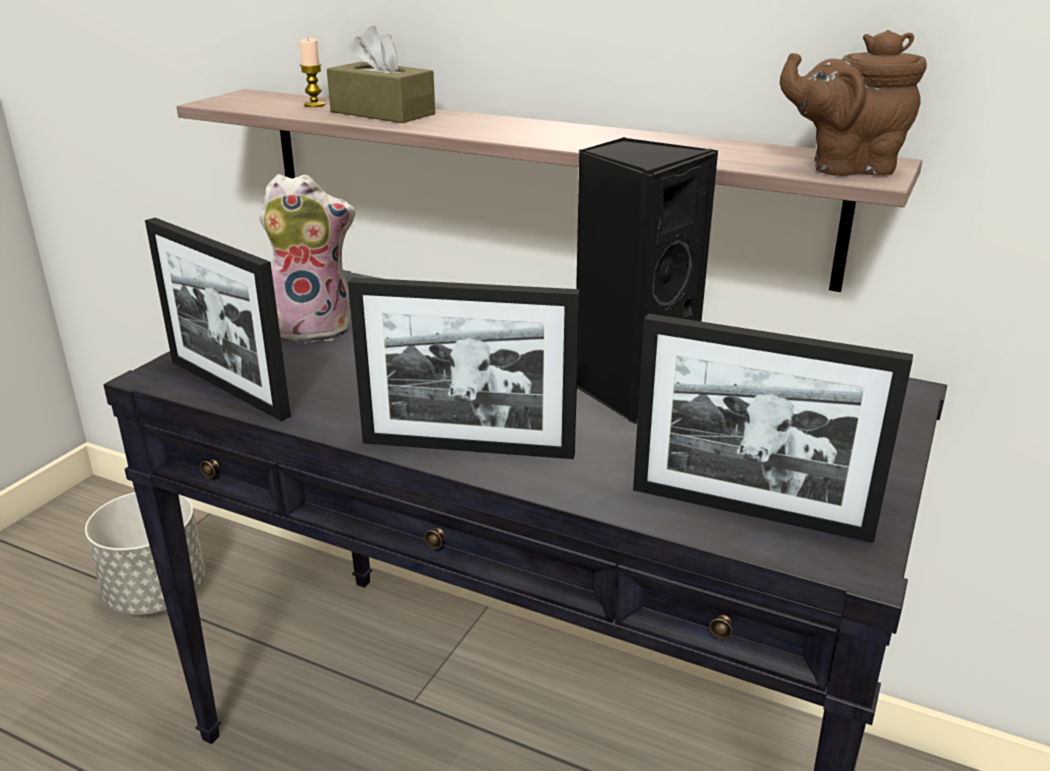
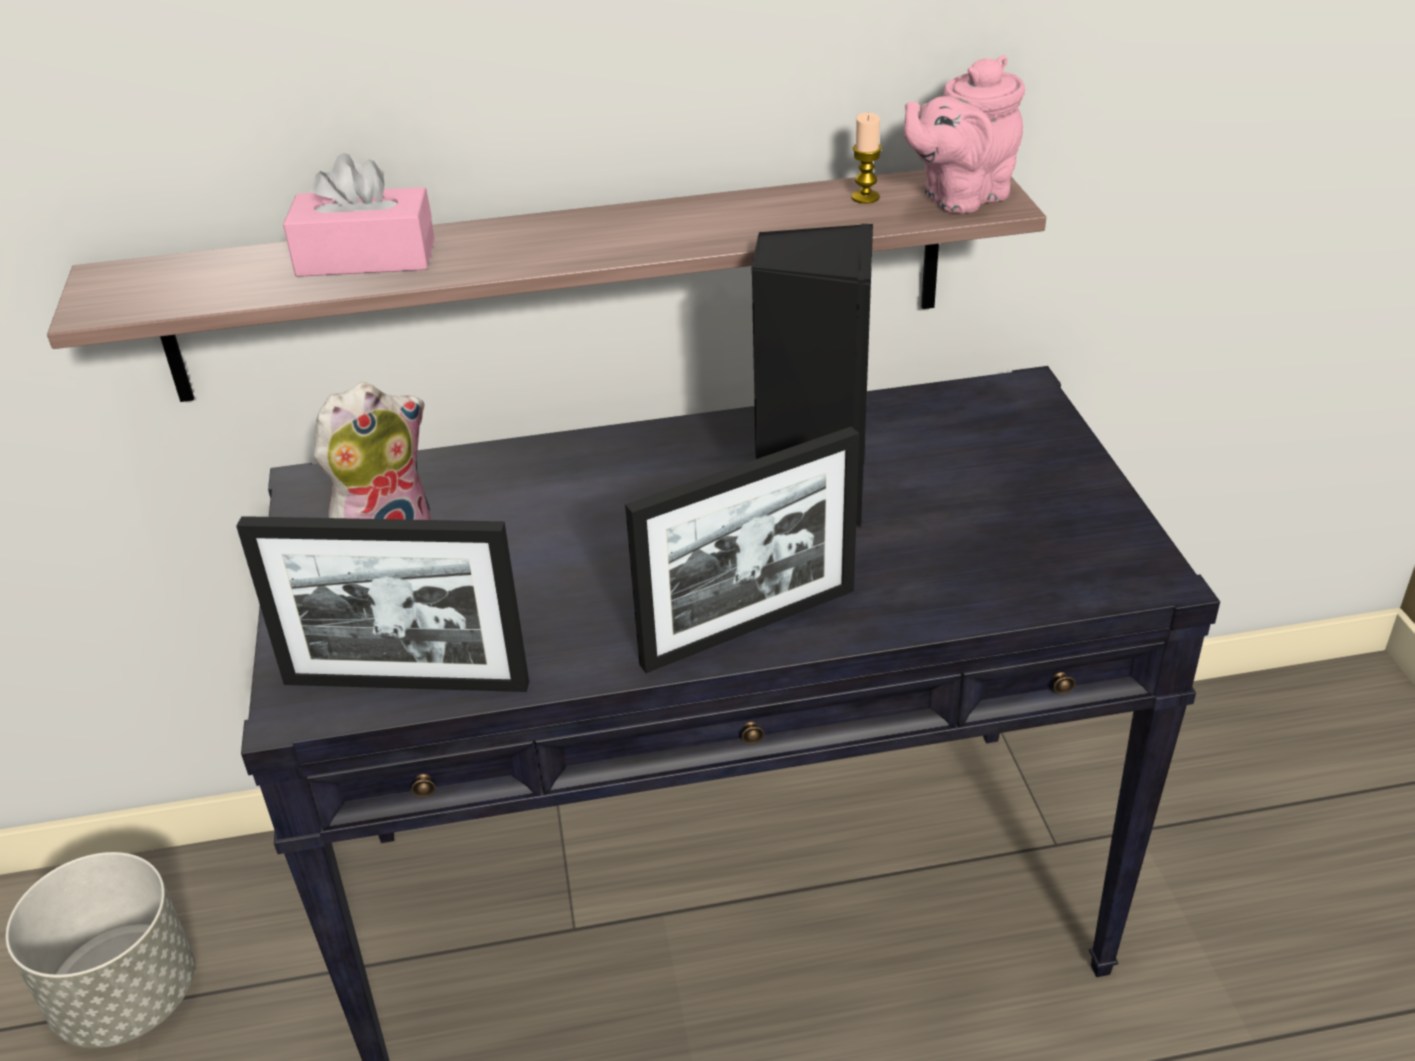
camera: 35 degrees left, 10 degrees up
candle [300,38,325,107] -> candle moved to [851,113,882,204]
brown tissue box [327,26,435,123] -> pink tissue box [283,153,435,277]
picture frame [633,313,913,543] -> none
brown teapot [780,30,927,176] -> pink teapot [904,55,1025,213]

